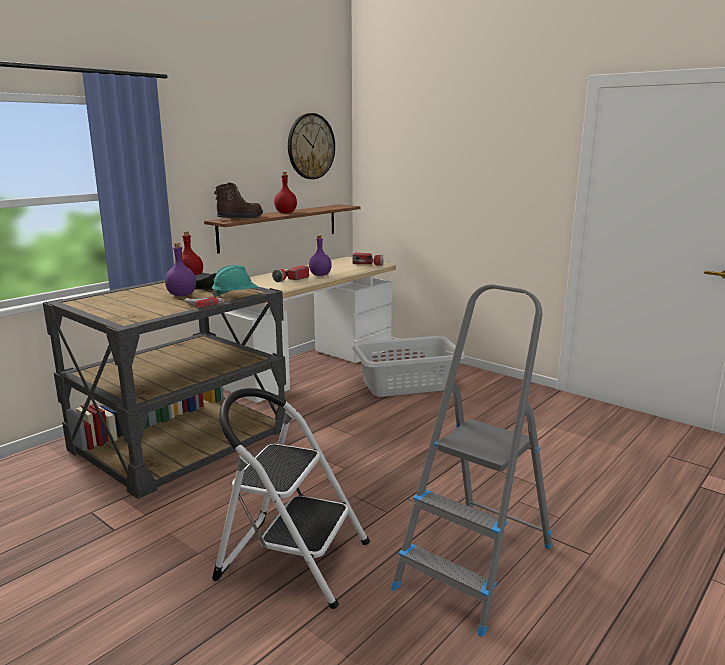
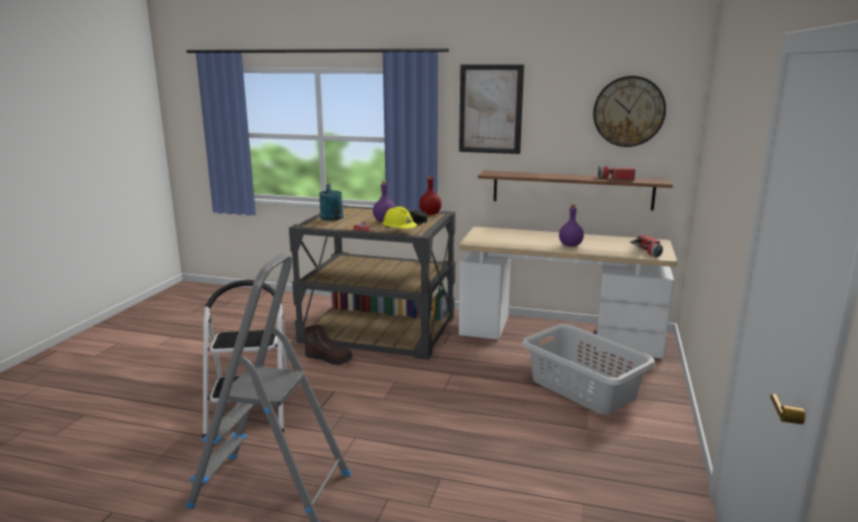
camera: 65 degrees right, 0 degrees up
turquoise hard hat [212,265,257,298] -> yellow hard hat [383,206,417,229]
brown boot [214,182,263,218] -> brown boot moved to [304,325,353,365]
flashlight [272,265,309,282] -> flashlight moved to [598,166,635,181]
red bottle [274,172,297,213] -> none
none -> turquoise watering can [319,184,344,221]
none -> picture [459,65,524,154]

